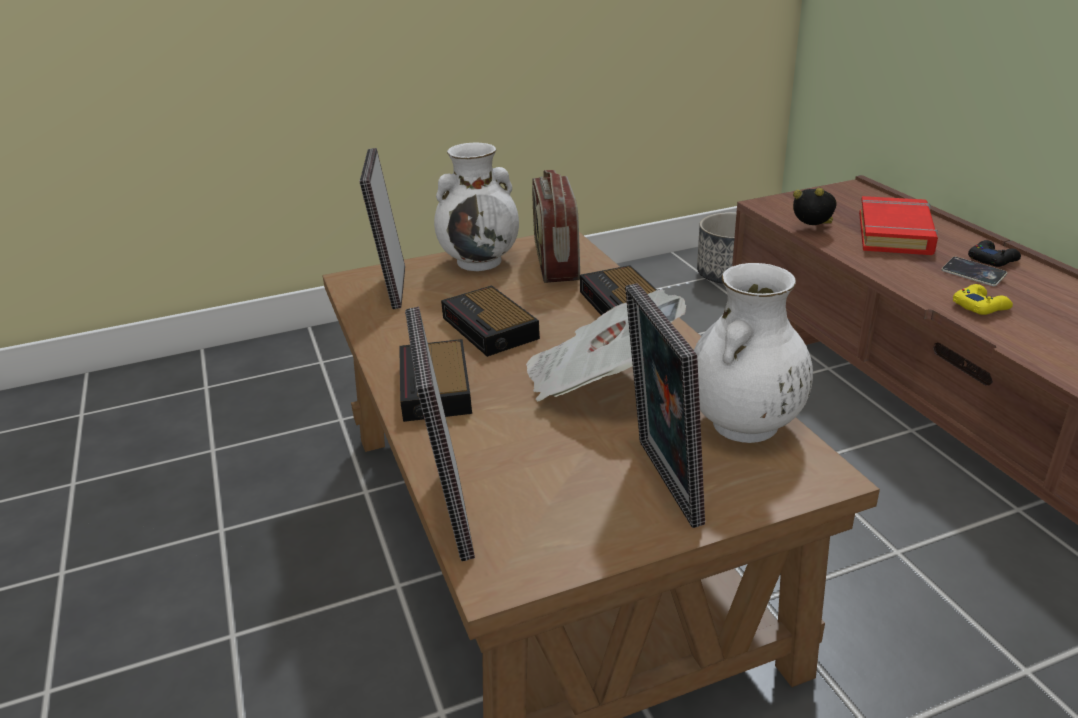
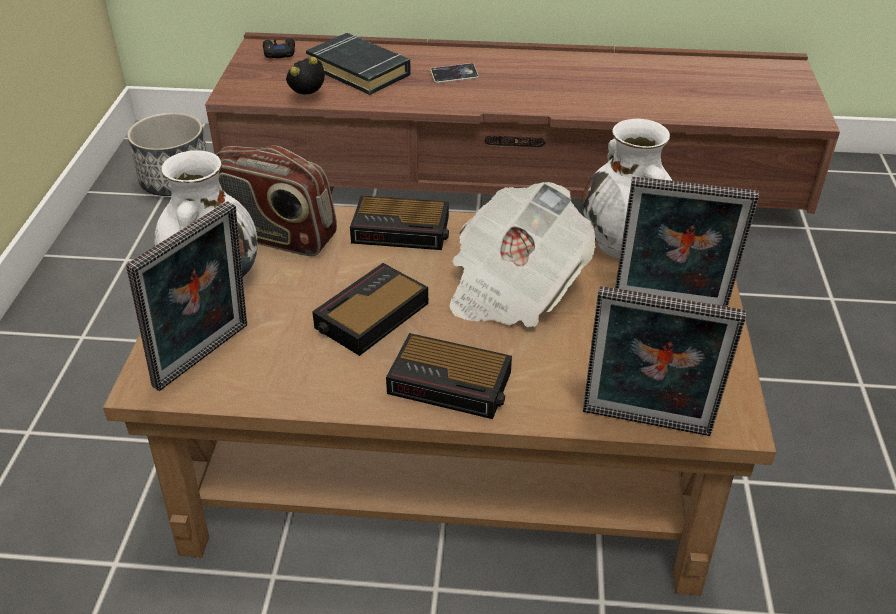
camera: 65 degrees left, 10 degrees up
picture frame [359,148,405,309] -> picture frame turned 75 degrees counterclockwise [126,201,247,391]
alarm clock [441,285,540,357] -> alarm clock turned 135 degrees clockwise [312,263,428,356]
red book [859,196,938,255] -> black book [306,33,411,95]
yellow game controller [953,284,1013,315] -> none
black game controller [968,240,1021,267] -> black game controller moved to [263,38,295,58]

